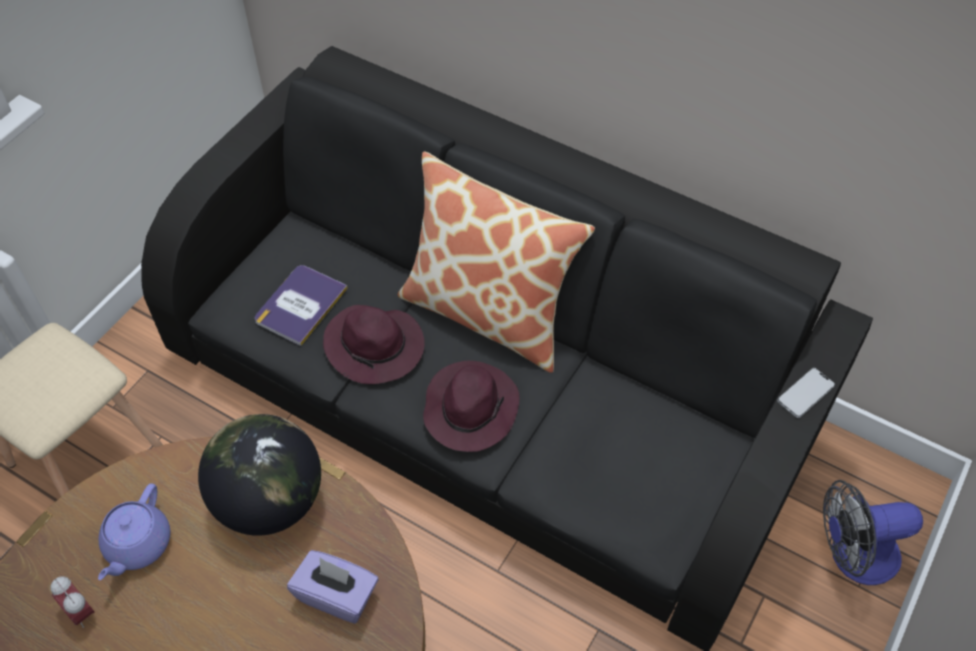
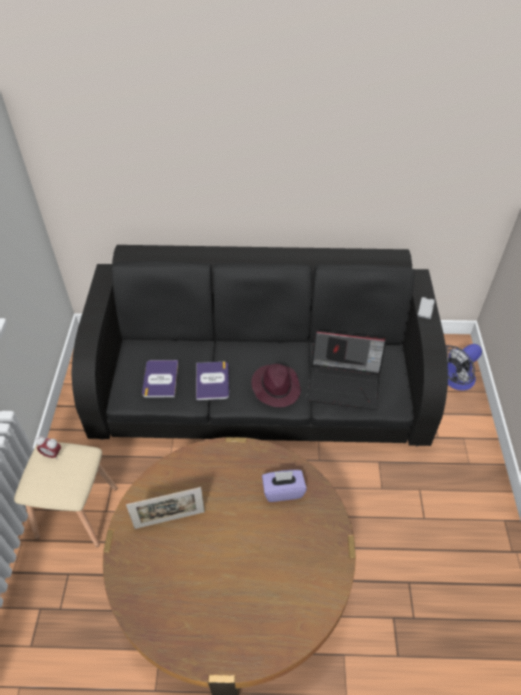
camera: 30 degrees left, 5 degrees down
alarm clock [50,576,95,628] -> alarm clock moved to [36,436,61,460]
purple teapot [98,483,170,580] -> picture frame [126,487,205,529]
globe [198,414,321,536] -> none
purple hat [323,305,425,384] -> book [196,362,229,400]
pillow [398,151,595,373] -> none
none -> laptop [307,330,387,410]

